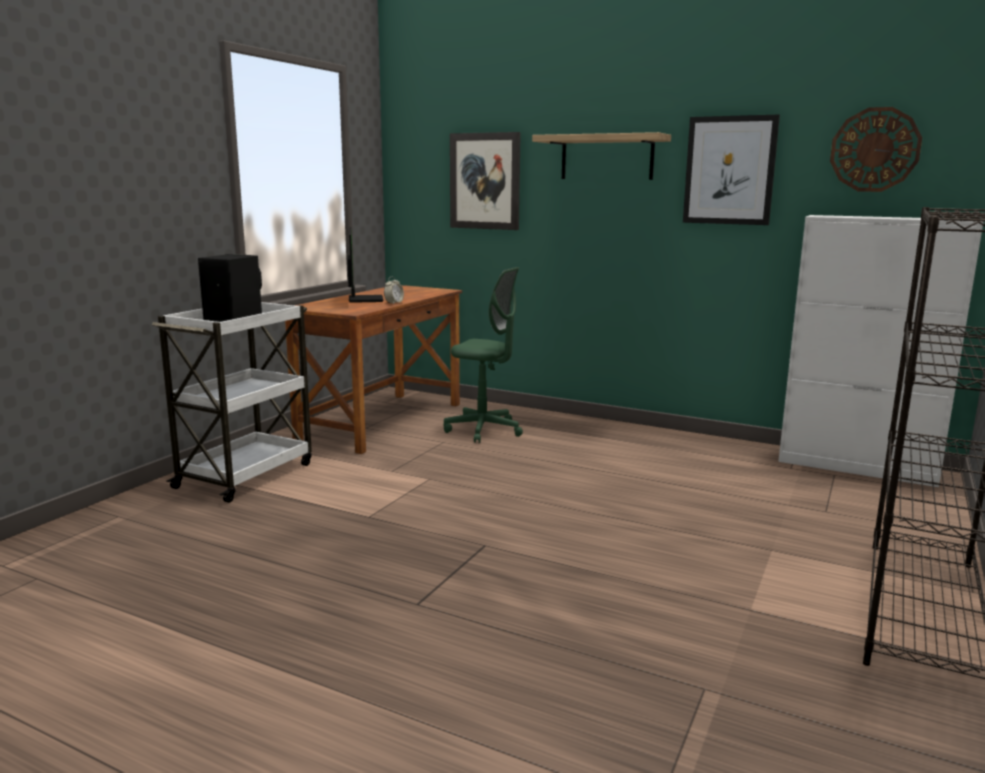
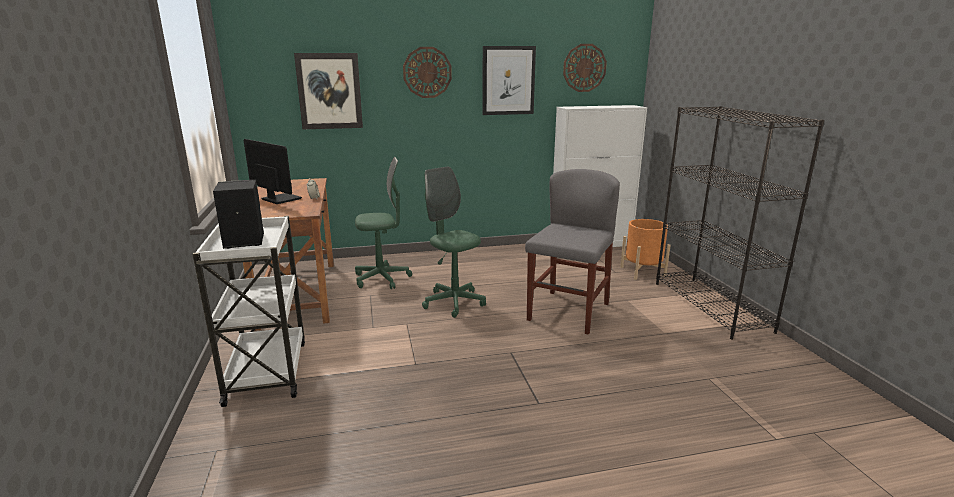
camera: 40 degrees left, 5 degrees up
shelf [532,132,671,180] -> wall clock [403,47,452,98]
none -> green office chair [422,167,486,318]
none -> grey chair [525,169,620,335]
none -> orange planter [620,219,671,280]

